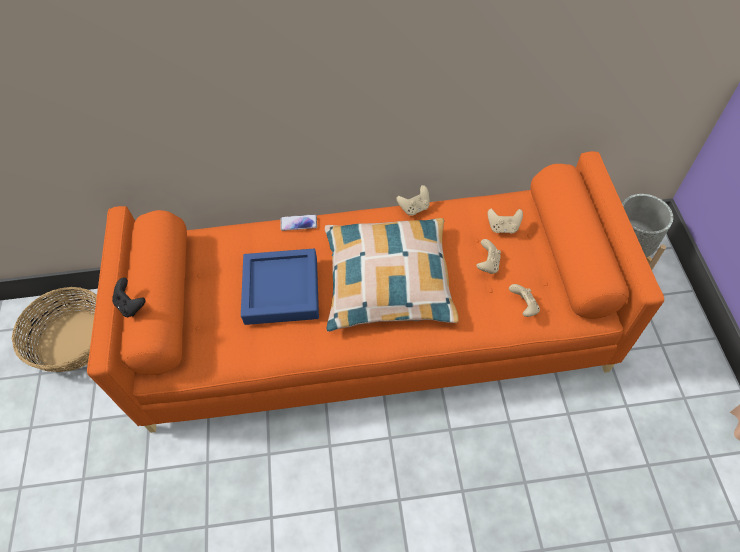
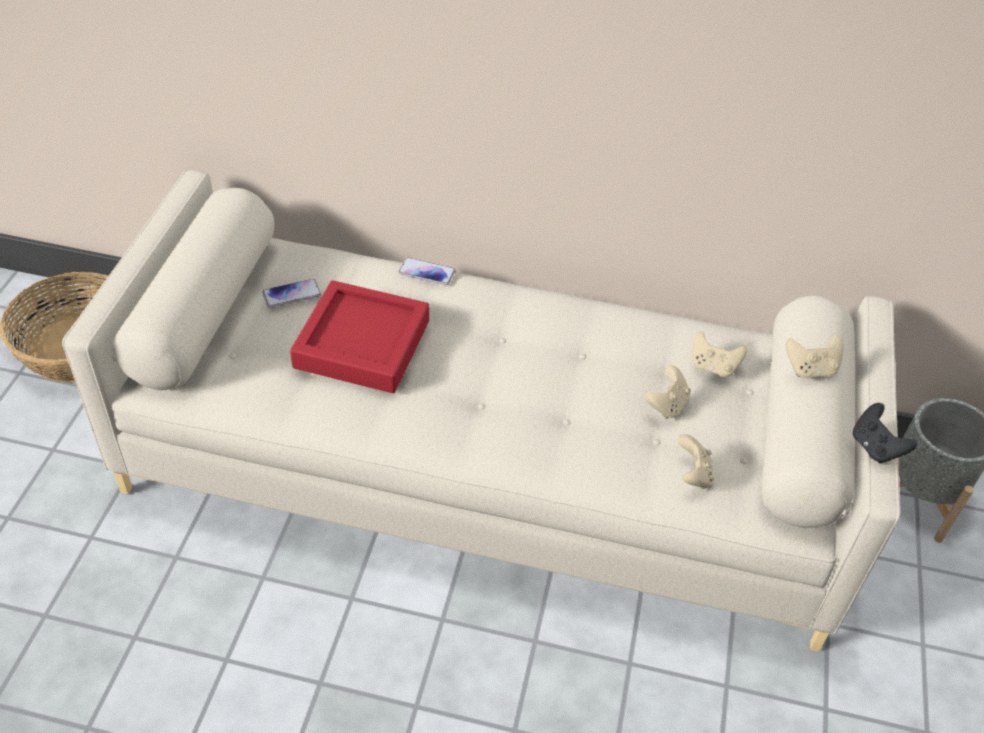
camera: 15 degrees right, 10 degrees down
orange sofa [87,151,664,433] -> beige sofa [62,170,901,652]
black game controller [112,278,146,317] -> black game controller moved to [853,403,917,464]
blue tray [241,249,319,325] -> red tray [290,280,429,393]
pillow [325,218,459,332] -> none
beige game controller [396,185,430,216] -> beige game controller moved to [786,335,844,378]
none -> phone [262,279,321,307]

